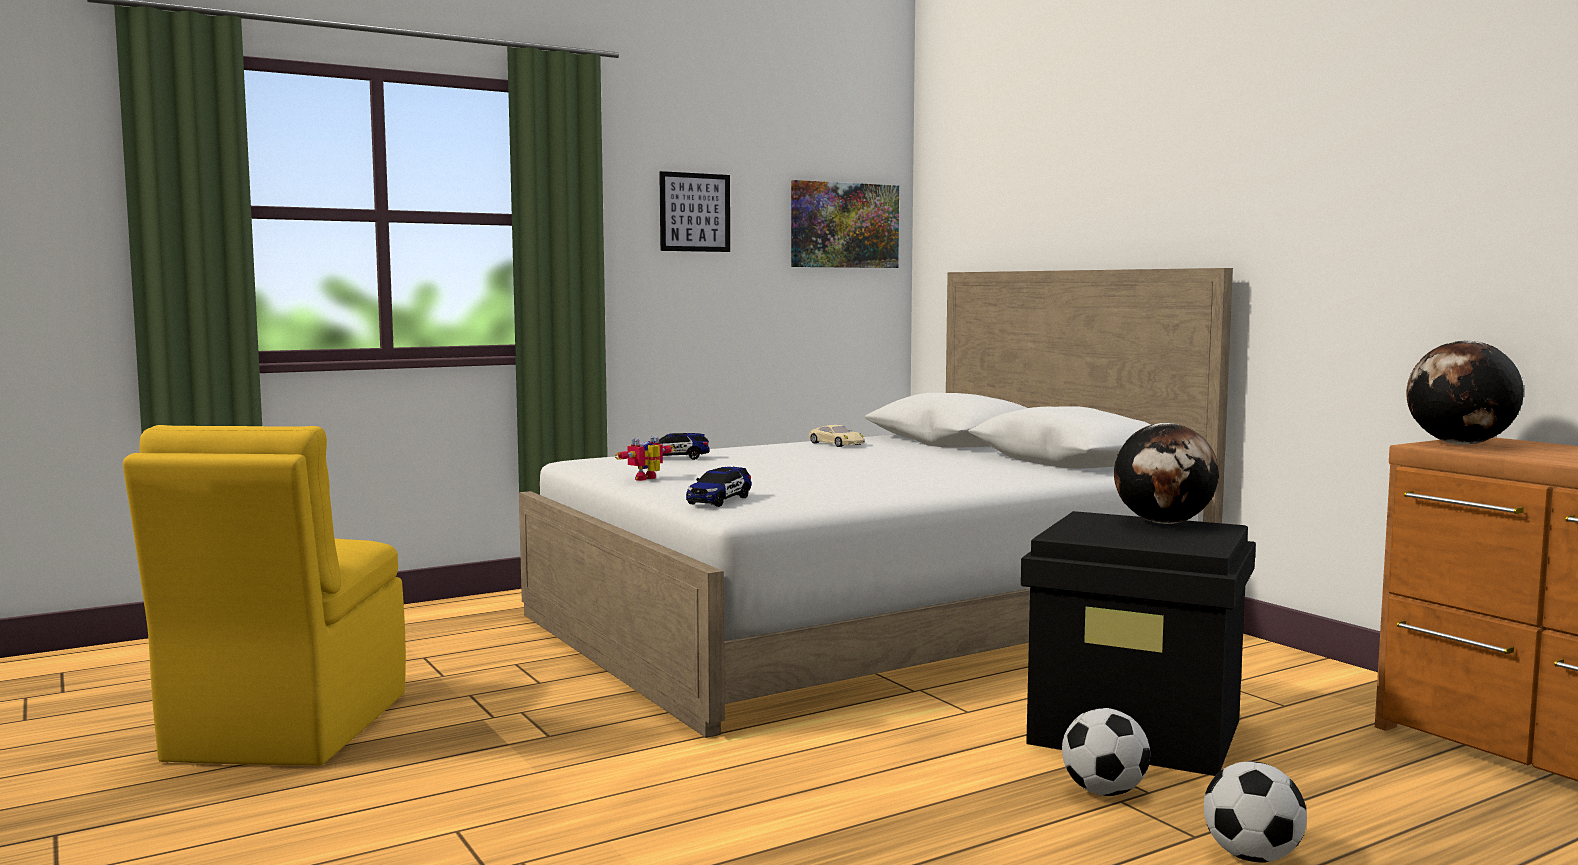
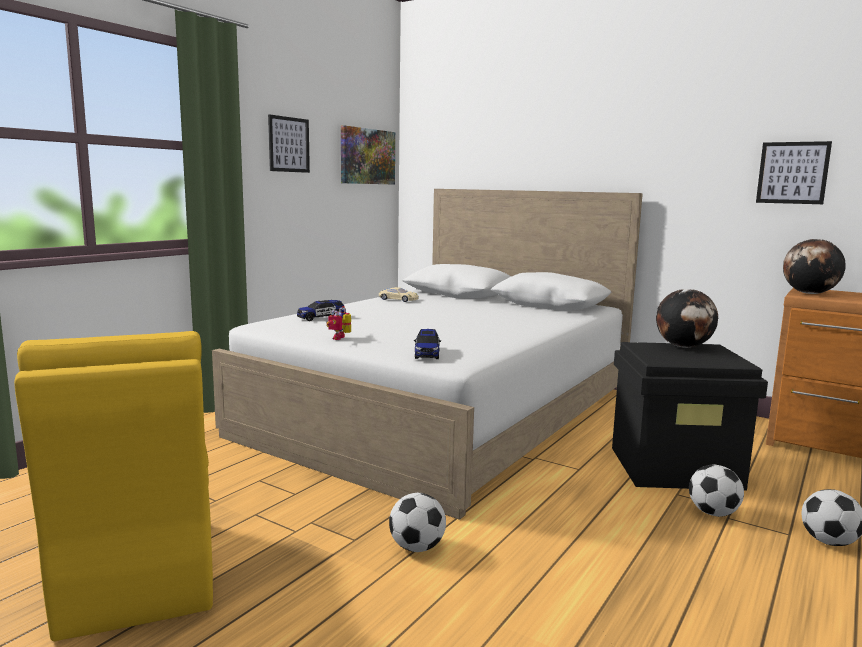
camera: 25 degrees left, 5 degrees up
none -> football [389,493,446,552]
none -> picture [756,141,832,204]

